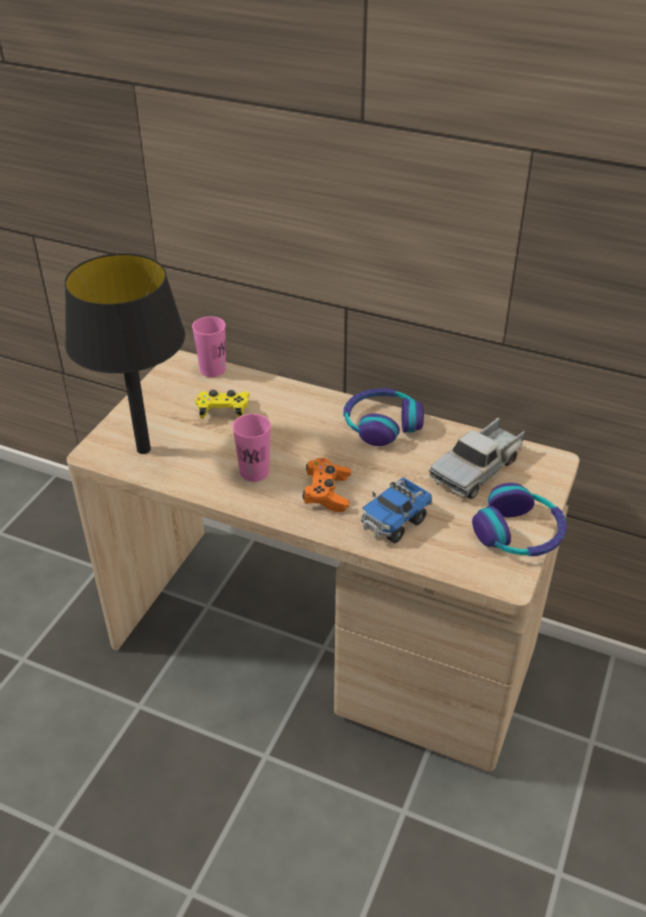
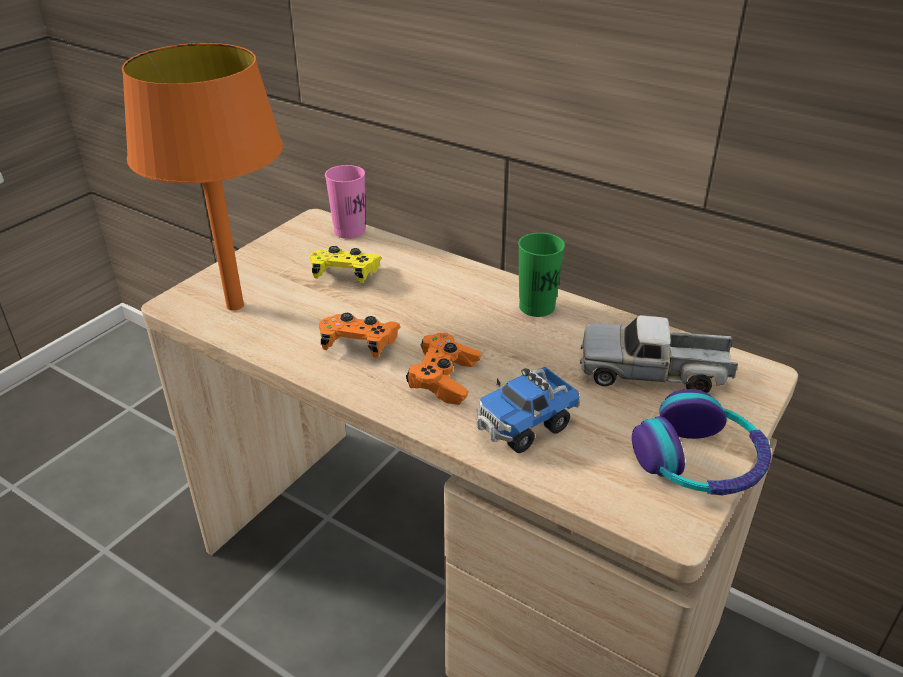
camera: 10 degrees right, 5 degrees down
black table lamp [65,253,185,454] -> orange table lamp [122,43,283,311]
pink cup [233,414,271,482] -> orange game controller [319,313,400,358]
headphones [343,388,424,446] -> green cup [518,233,565,317]
toy truck [429,418,525,499] -> toy truck turned 45 degrees clockwise [580,315,738,393]

